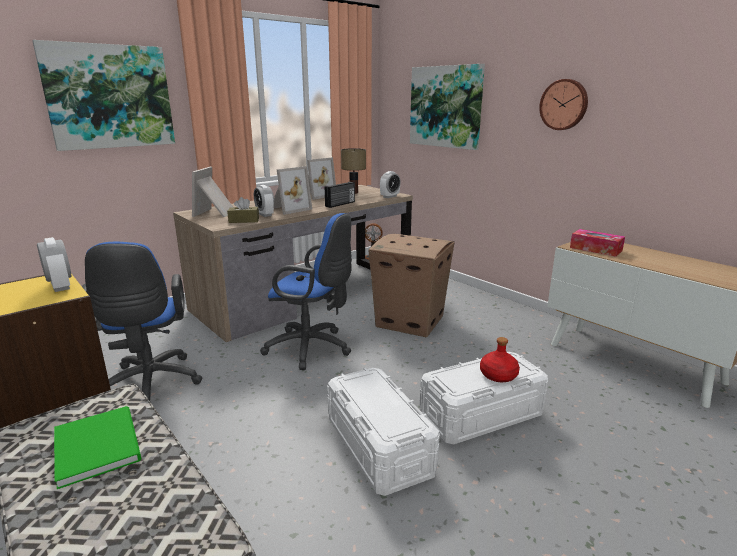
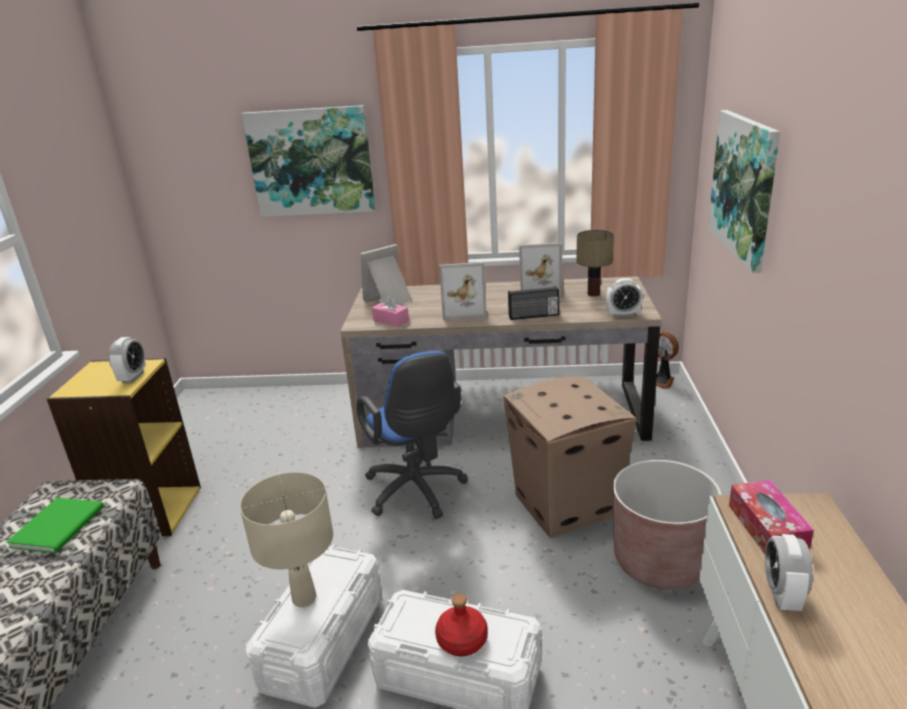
camera: 45 degrees right, 5 degrees up
blue office chair [82,242,202,401] -> none
brown tissue box [227,197,259,223] -> pink tissue box [372,295,409,327]
alarm clock [254,185,274,217] -> alarm clock moved to [765,534,813,611]
wall clock [539,79,588,130] -> none
none -> beige table lamp [240,472,333,607]
none -> brown planter [613,460,722,589]

